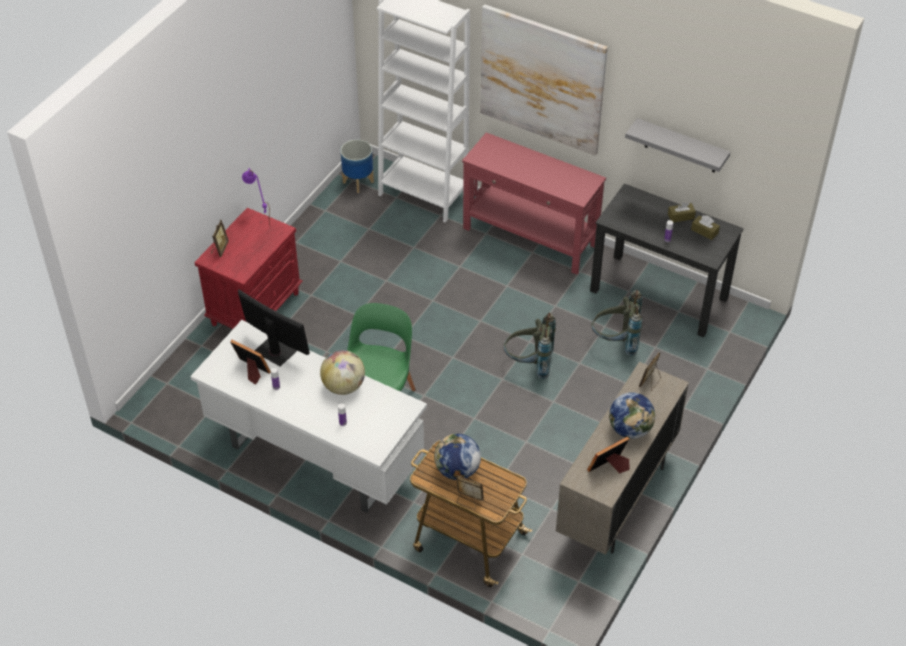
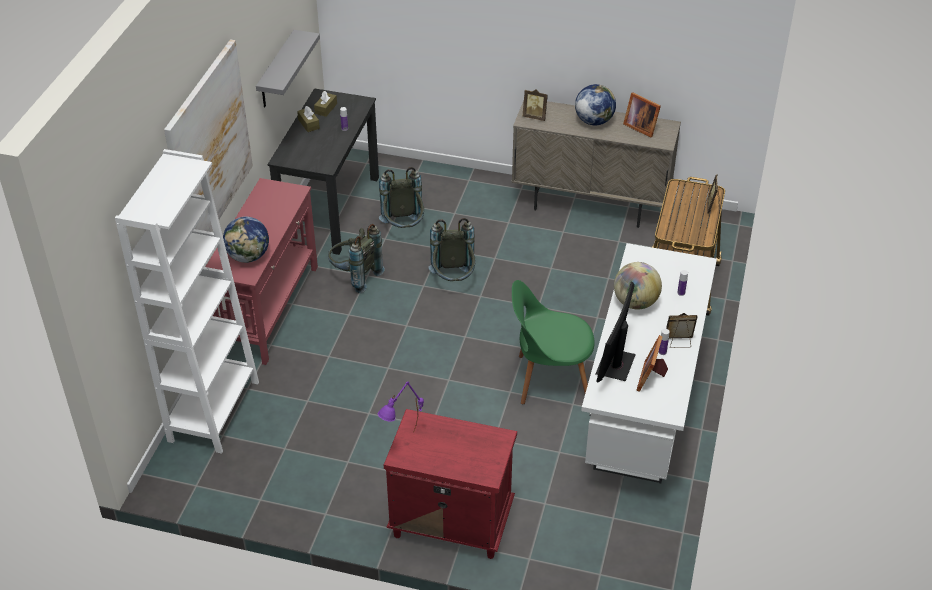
camera: 105 degrees left, 5 degrees down
picture frame [211,220,229,257] -> picture frame moved to [666,313,698,348]
planter [341,140,374,193] -> none
globe [434,434,481,480] -> globe moved to [223,217,269,263]
none -> grey backpack [328,224,385,293]

